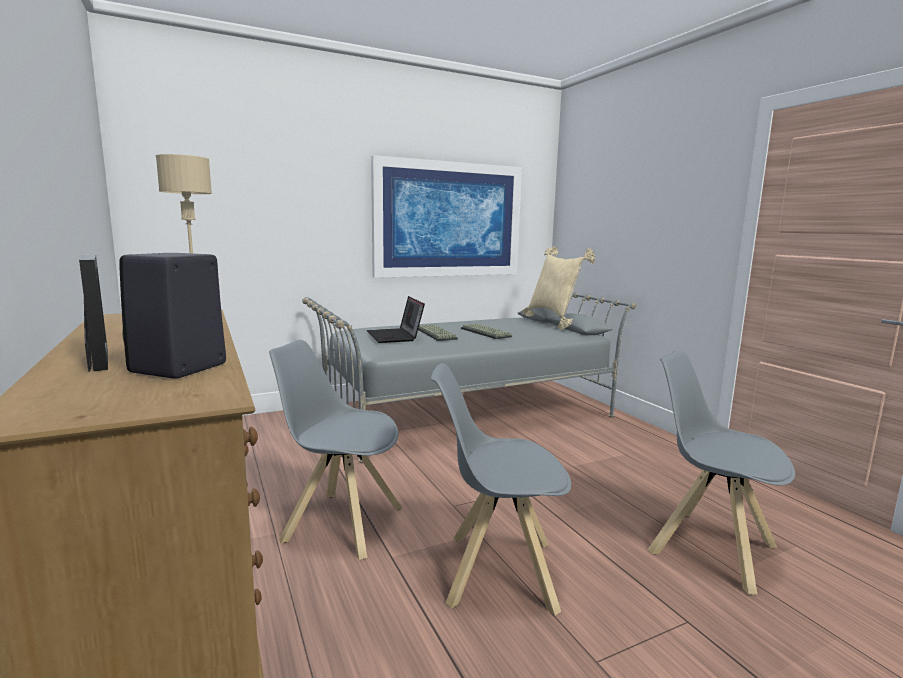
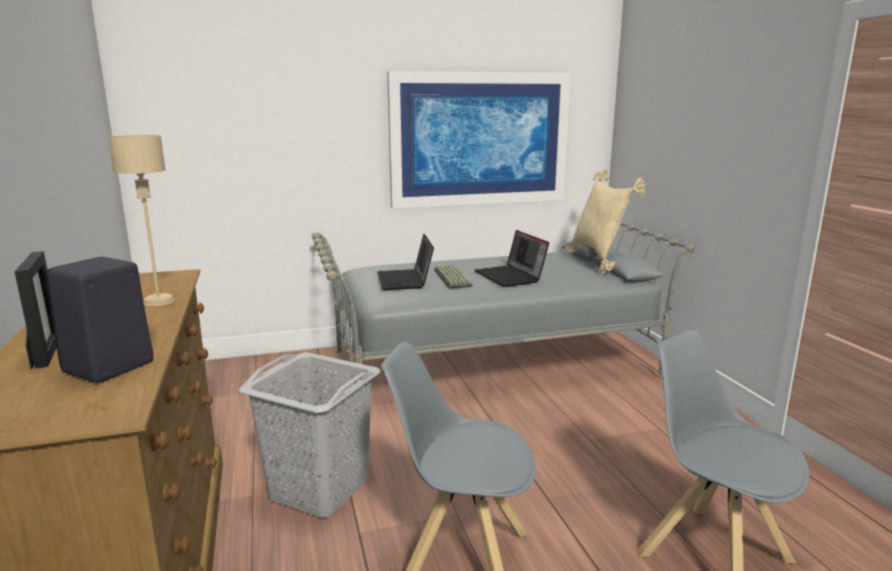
camera: 10 degrees right, 5 degrees up
grey chair [269,340,403,560] -> grey laundry basket [238,352,380,518]
keyboard [461,324,512,339] -> laptop [475,230,549,287]

